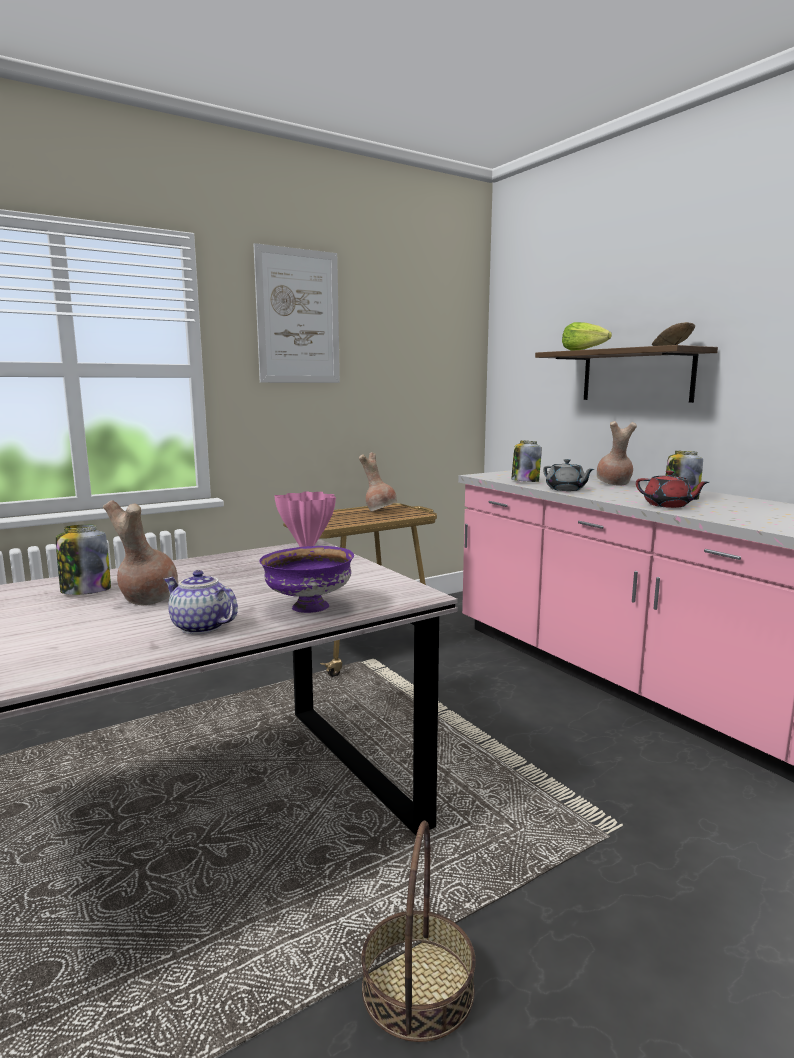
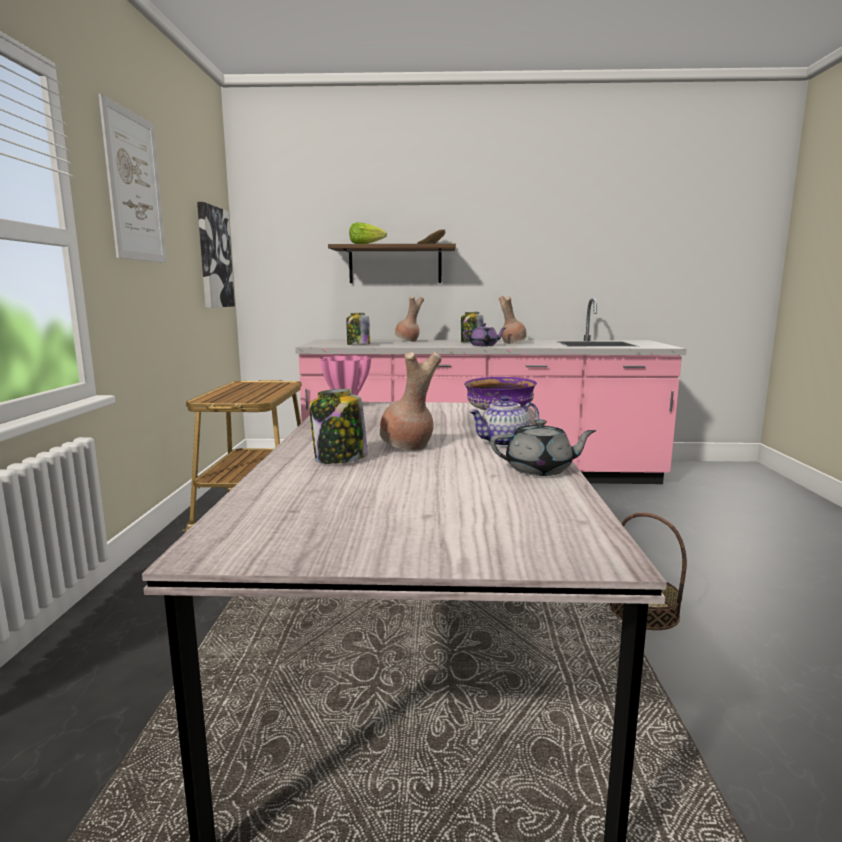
camera: 55 degrees left, 0 degrees up
brown vase [359,452,397,512] -> brown vase moved to [499,296,527,344]
grey teapot [543,459,594,491] -> grey teapot moved to [490,419,596,476]
red teapot [636,470,709,508] -> purple teapot [463,323,506,346]
none -> picture [197,202,235,308]

